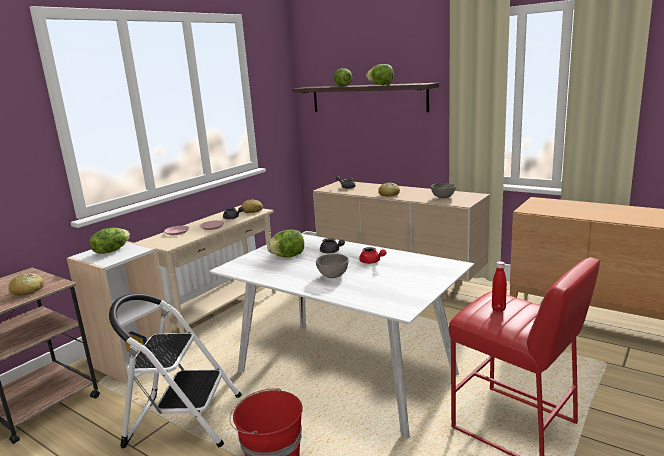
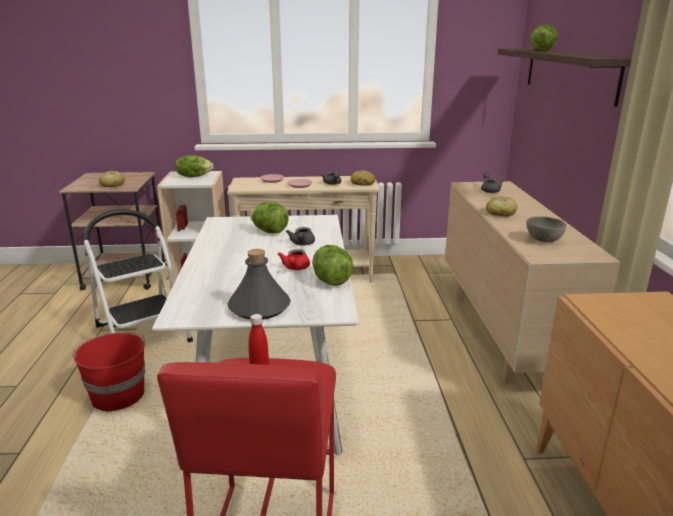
camera: 50 degrees right, 5 degrees up
grey bowl [316,254,348,278] -> none
lettuce [366,64,393,85] -> lettuce moved to [312,245,353,286]
none -> grey bottle [228,249,291,320]

